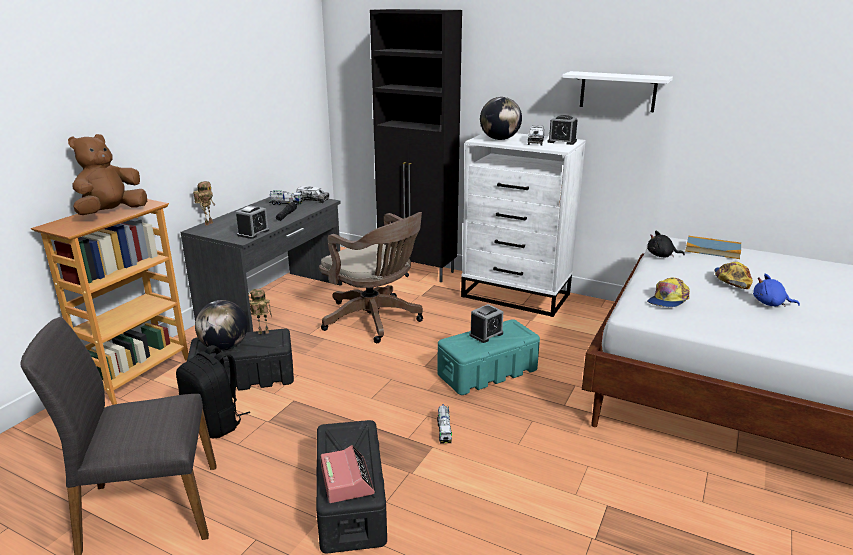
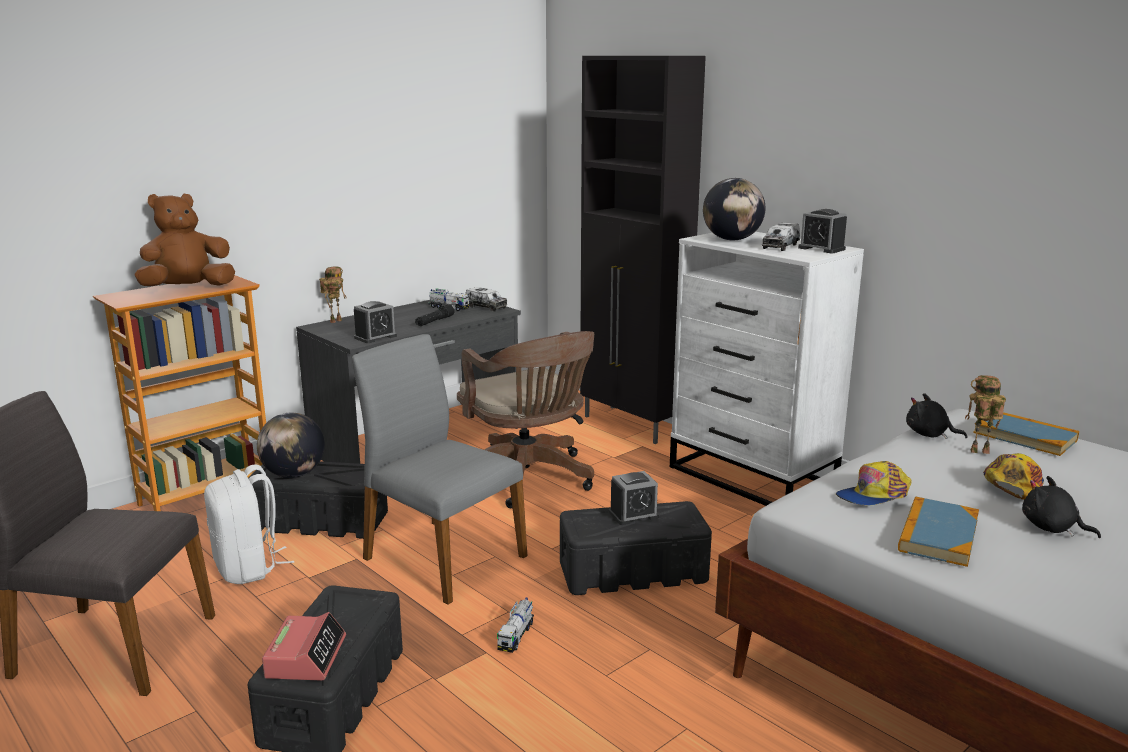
camera: 20 degrees right, 5 degrees down
black backpack [176,345,250,438] -> white backpack [204,464,294,584]
toy robot [248,289,272,334] -> toy robot moved to [965,375,1006,454]
turquoise storage box [437,319,540,395] -> black storage box [560,501,712,595]
white shelf [562,71,673,112] -> none
blue plush toy [753,274,800,307] -> black plush toy [1022,476,1101,538]
none -> grey chair [352,334,527,604]
none -> book [898,497,979,567]

